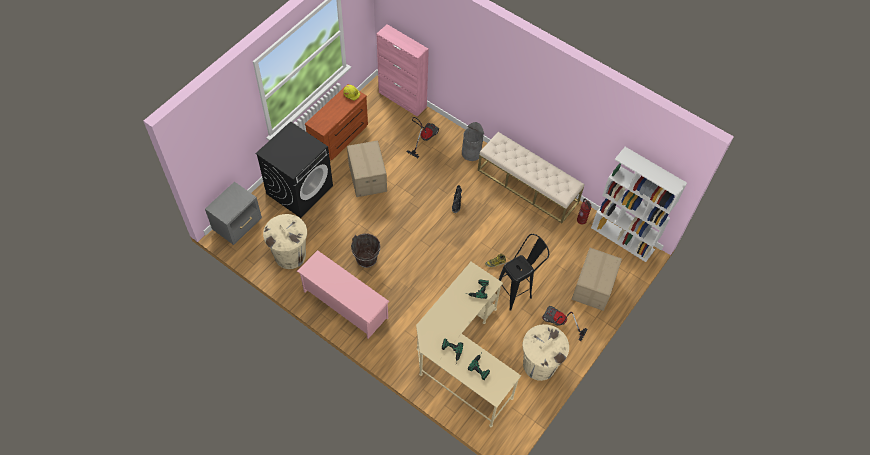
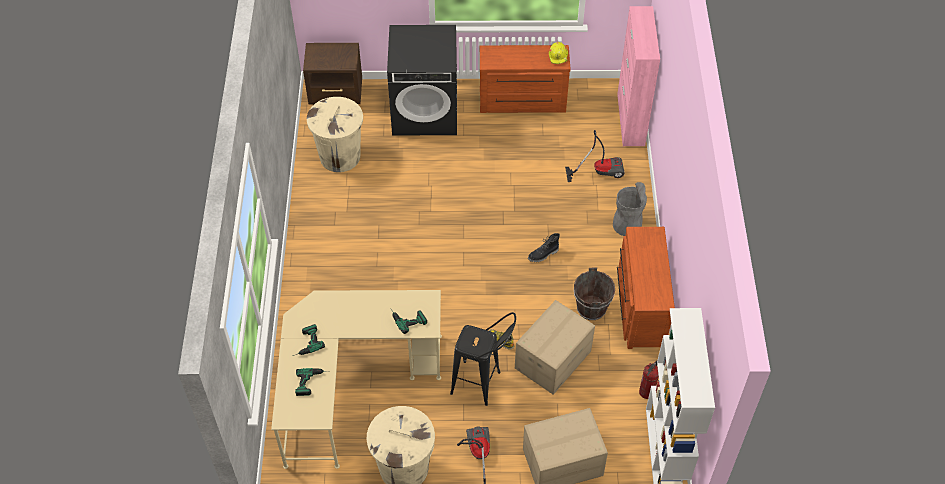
camera: 55 degrees right, 5 degrees down
grey nightstand [205,182,262,245] -> brown nightstand [303,43,362,105]
pink shoe rack [297,250,389,339] -> none
cardboard box [347,140,387,197] -> cardboard box moved to [515,300,595,395]
brown bucket [351,233,380,268] -> brown bucket moved to [574,268,615,320]
beige bench [478,132,585,223] -> brown dresser [617,227,675,349]

